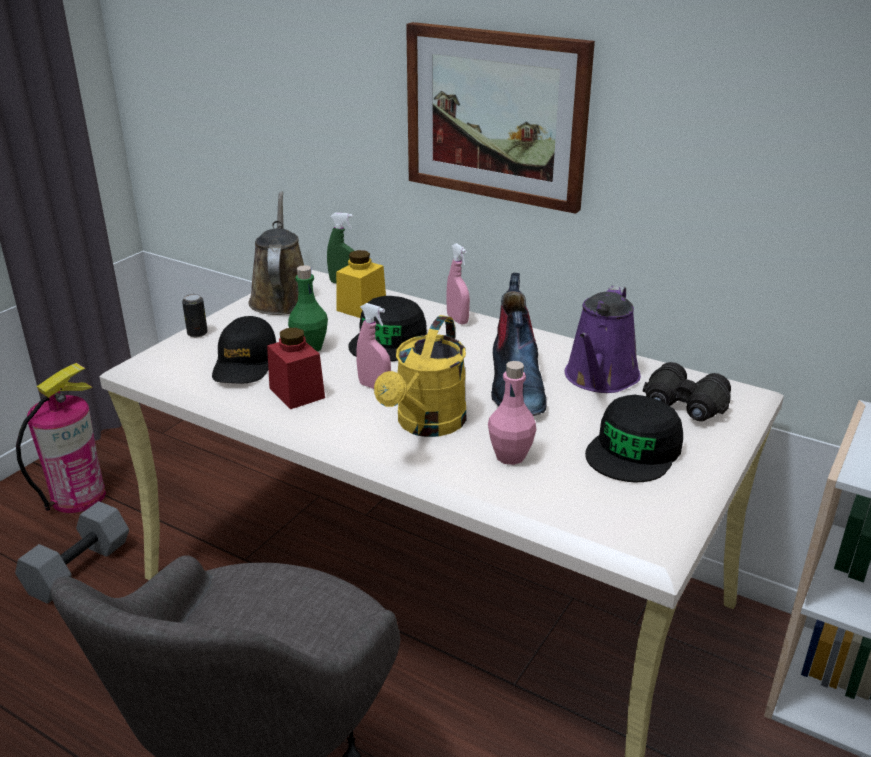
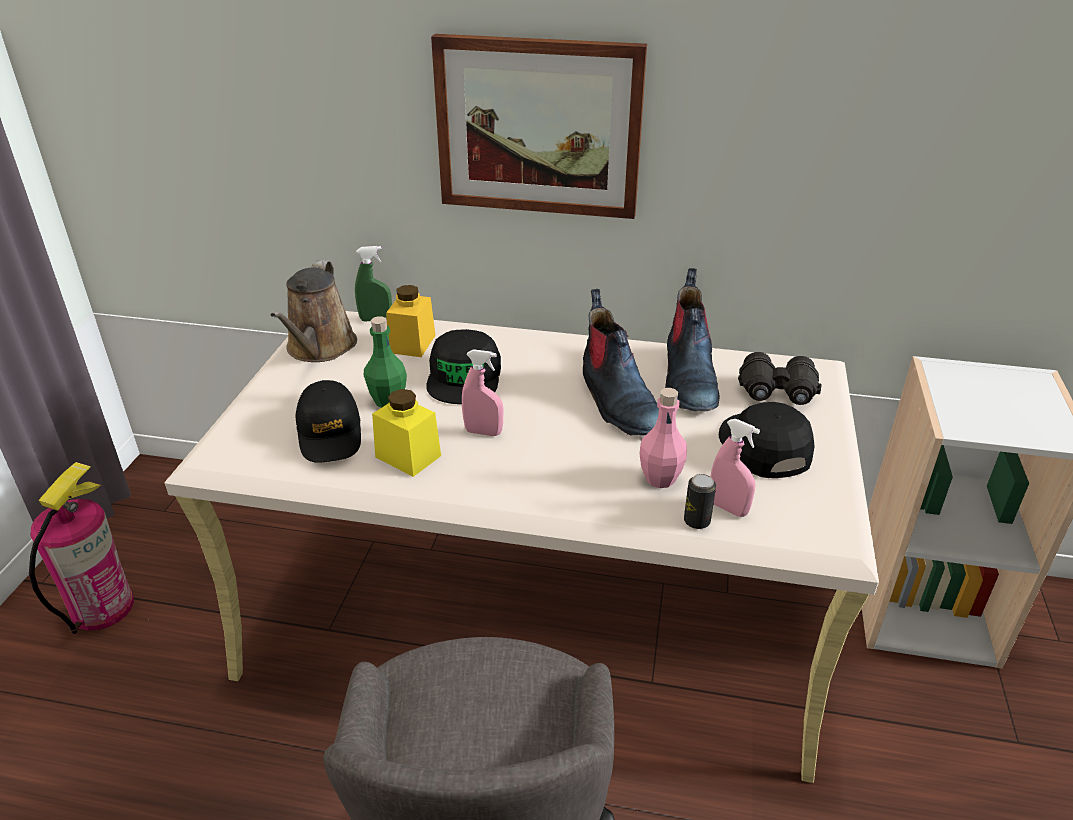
camera: 20 degrees left, 5 degrees up
grey dumbbell [15,501,129,604] -> none
can [182,294,208,337] -> can moved to [684,474,716,529]
brown watering can [248,192,304,315] -> brown watering can turned 150 degrees counterclockwise [270,260,357,362]
red jar [267,327,325,409] -> yellow jar [372,389,441,477]
yellow watering can [374,315,466,437] -> none
pink spray bottle [446,243,470,325] -> pink spray bottle moved to [710,419,760,517]
purple watering can [565,285,641,393] -> boot [665,268,719,412]
black cap [585,395,683,482] -> black cap turned 150 degrees clockwise [719,402,815,478]

